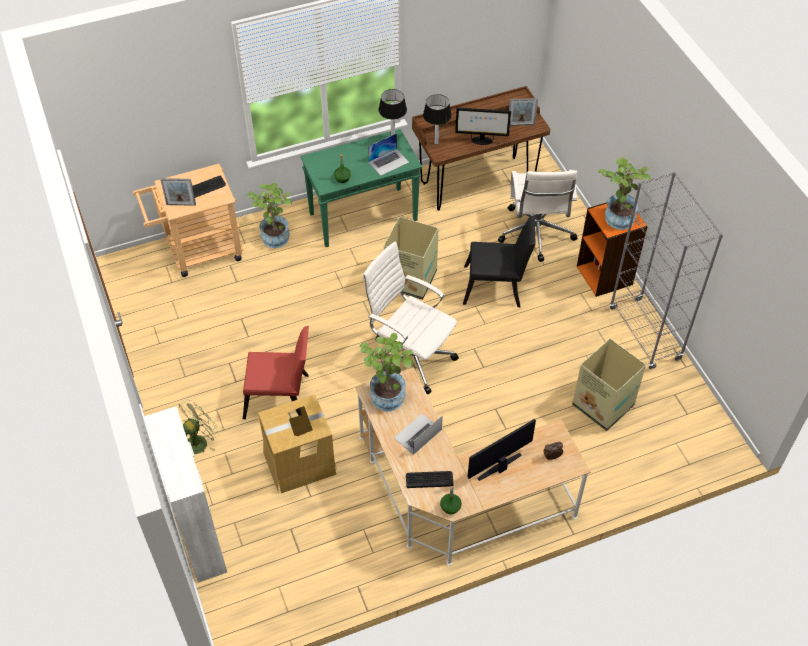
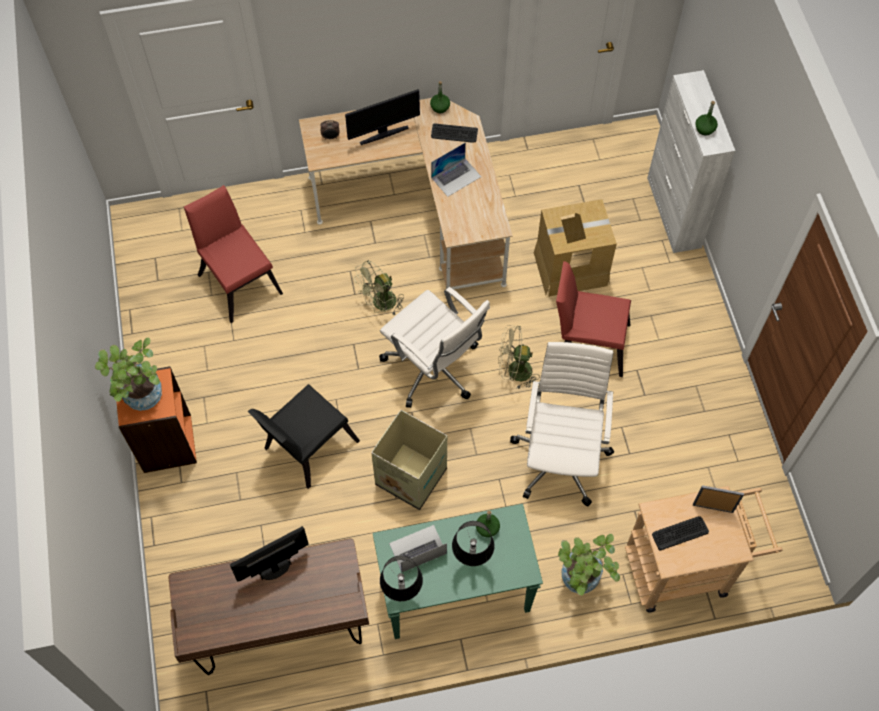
camera: 170 degrees left, 10 degrees up
green fan [178,399,220,454] -> green fan moved to [354,260,404,316]
potted plant [360,333,413,411] -> none
table lamp [423,94,452,144] -> table lamp moved to [452,521,495,566]
monitor [455,108,511,145] -> monitor turned 45 degrees counterclockwise [230,526,309,582]
black chair [463,215,536,307] -> black chair turned 60 degrees counterclockwise [247,384,360,489]
white office chair [498,170,578,262] -> white office chair moved to [510,342,614,507]
picture frame [509,98,538,126] -> none
cardboard box [572,339,646,431] -> red chair [184,185,283,323]
grey bookcase [610,171,723,369] -> none
none -> beige fan [498,325,540,390]
none -> green bottle [695,101,718,135]

